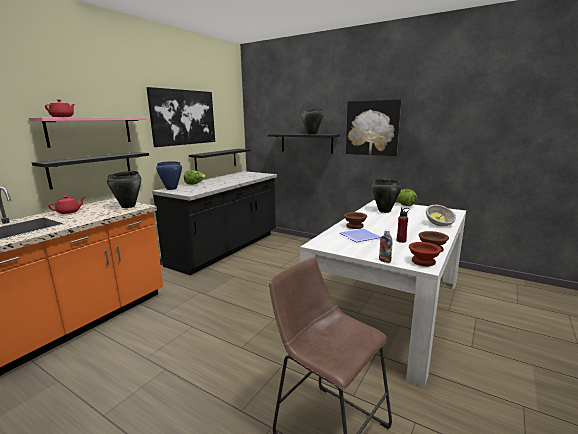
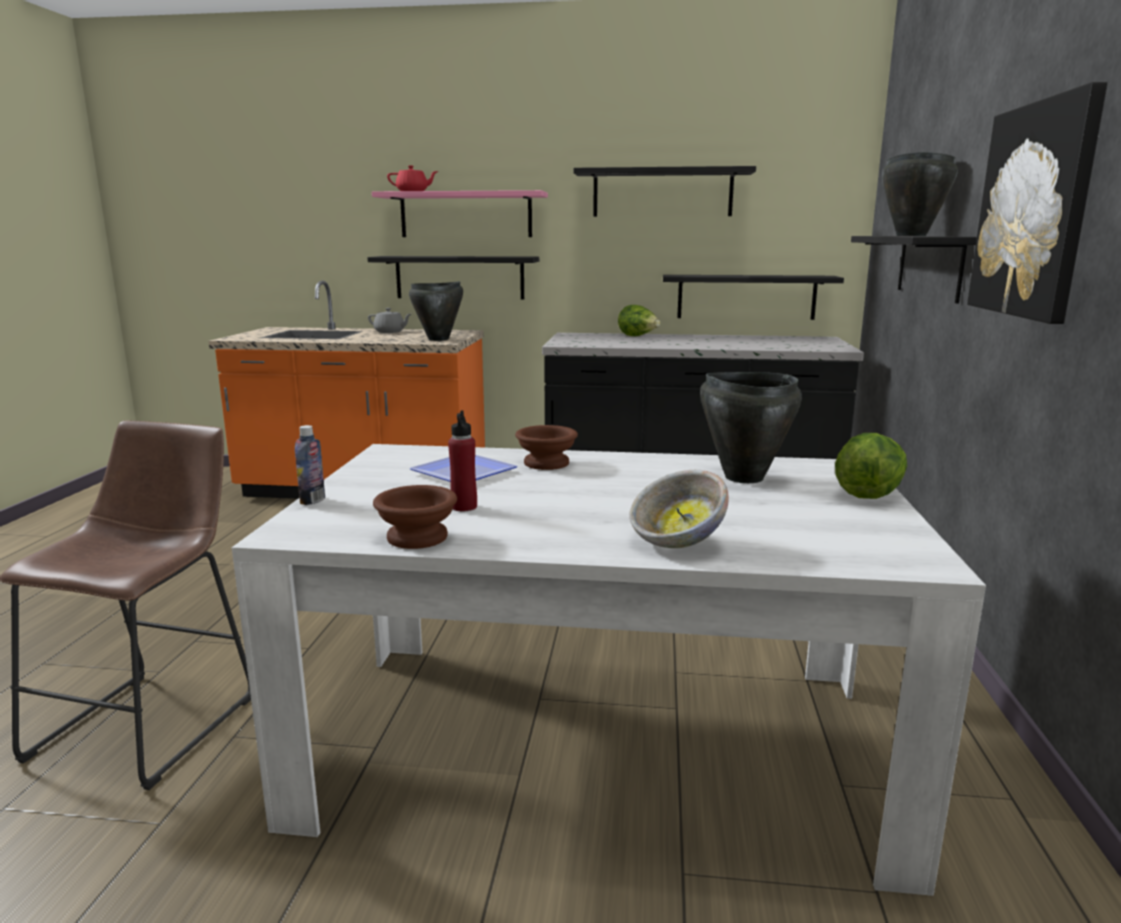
camera: 65 degrees right, 0 degrees up
red teapot [48,196,85,214] -> grey teapot [368,308,411,333]
picture [147,87,215,147] -> black shelf [573,166,756,217]
blue cooking pot [156,161,182,190] -> none
brown bowl [409,242,442,266] -> none

